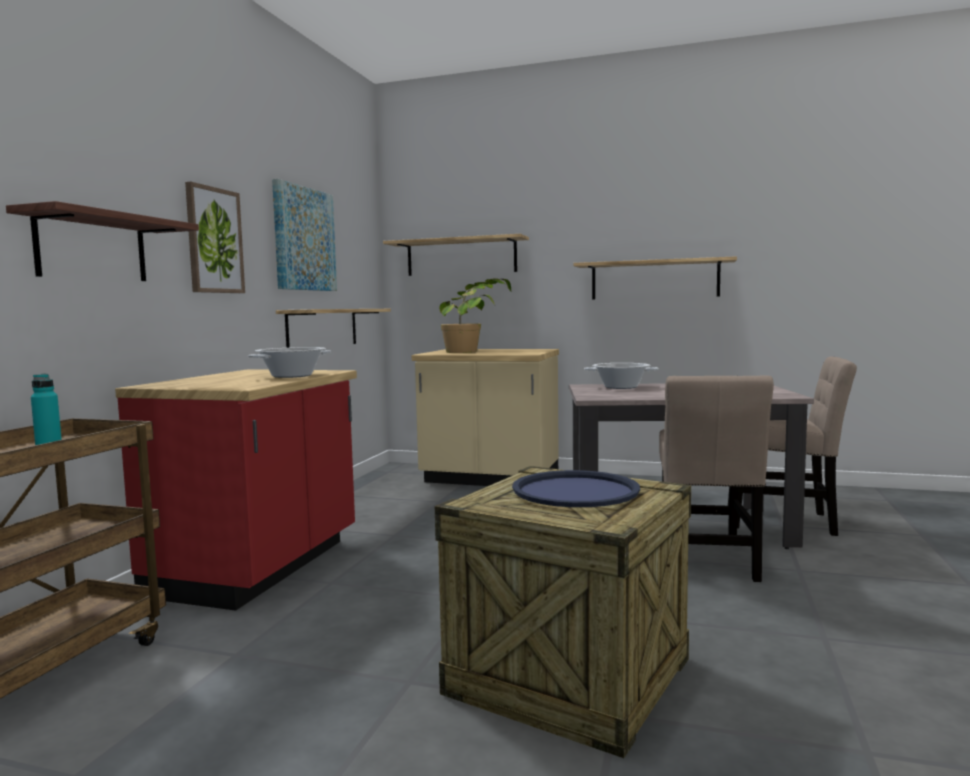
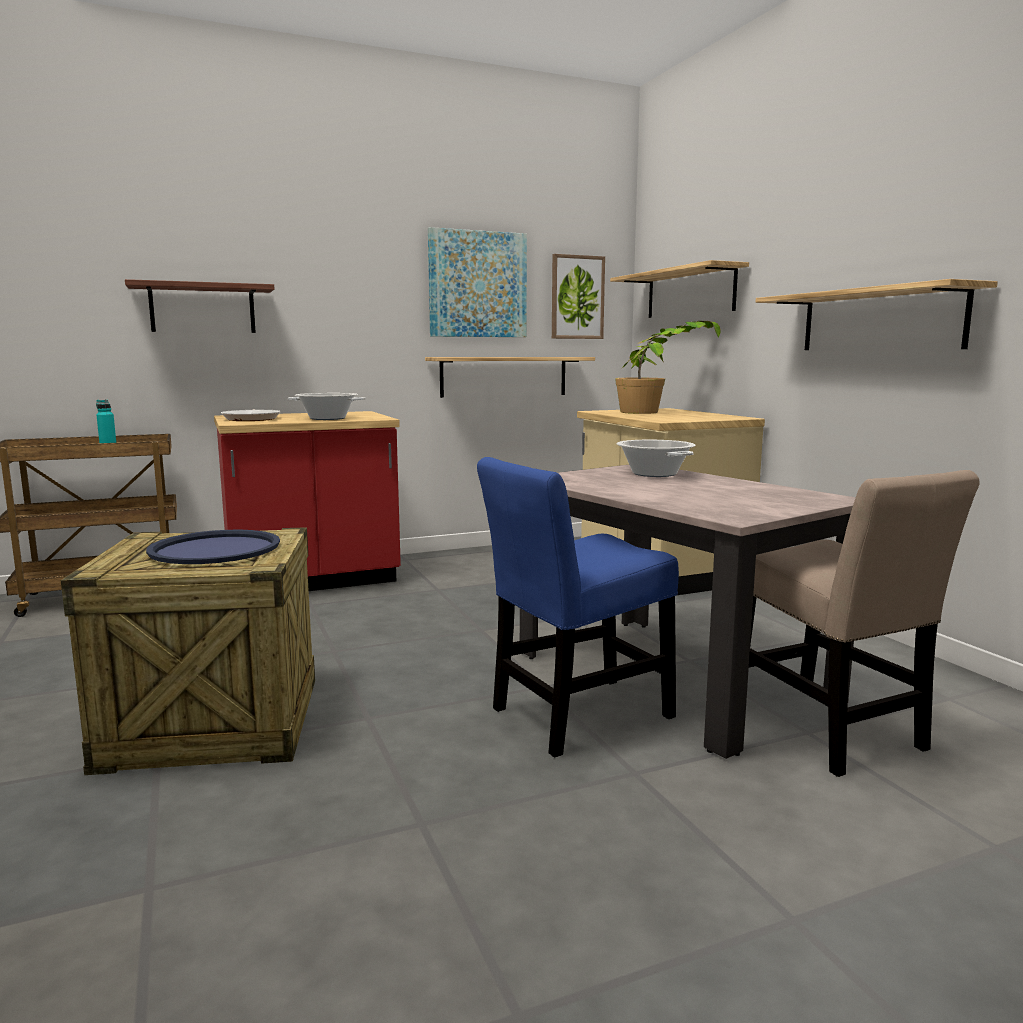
camera: 50 degrees right, 5 degrees up
picture [185,182,245,293] -> picture moved to [552,254,605,339]
beige chair [659,375,774,582] -> blue chair [477,457,679,758]
none -> frying pan [221,409,281,421]

